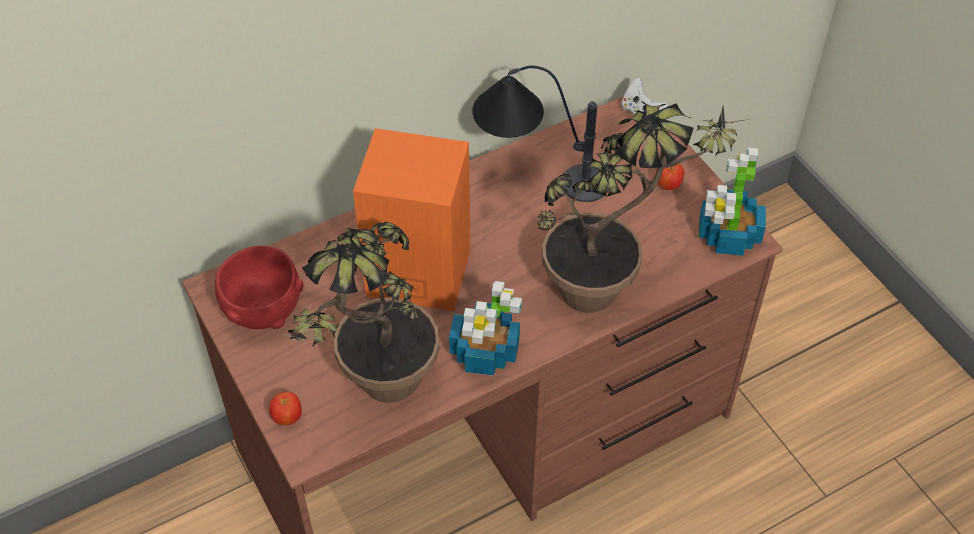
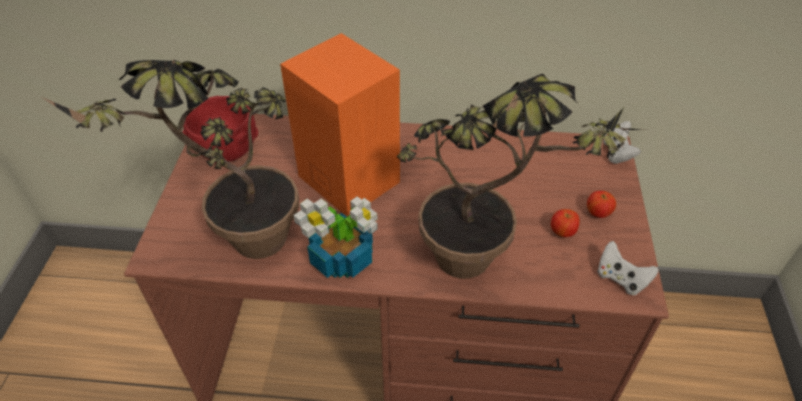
camera: 35 degrees right, 5 degrees down
apple [269,392,302,425] -> apple moved to [551,209,580,237]
table lamp [472,65,609,202] -> none
potted plant [699,148,766,256] -> white game controller [597,241,659,295]

